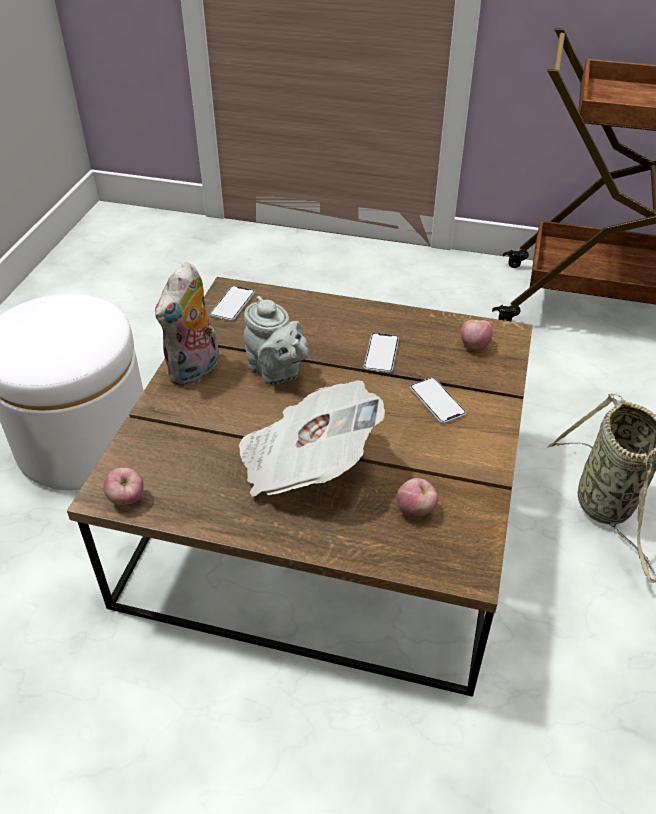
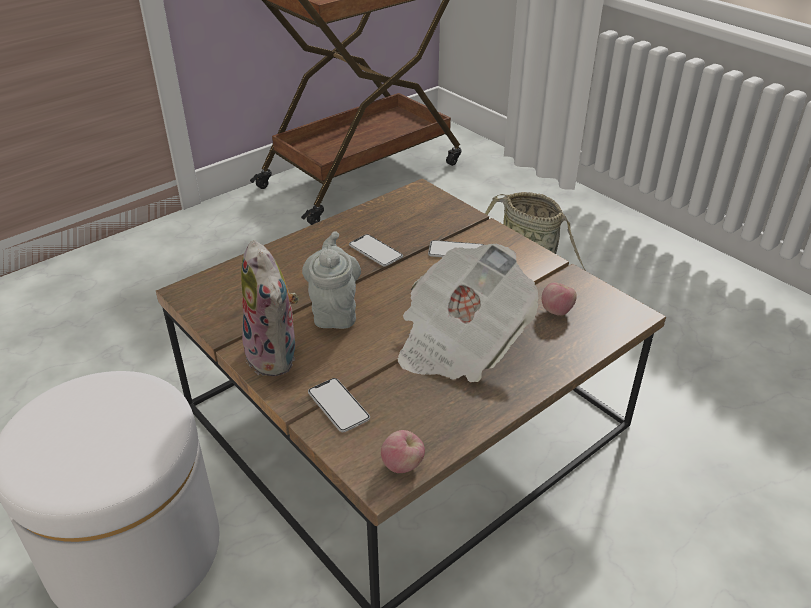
camera: 55 degrees left, 5 degrees down
phone [210,286,255,321] -> phone moved to [308,378,370,432]
grey teapot [244,296,309,385] -> grey teapot turned 90 degrees counterclockwise [302,231,361,329]
apple [460,320,493,349] -> none

